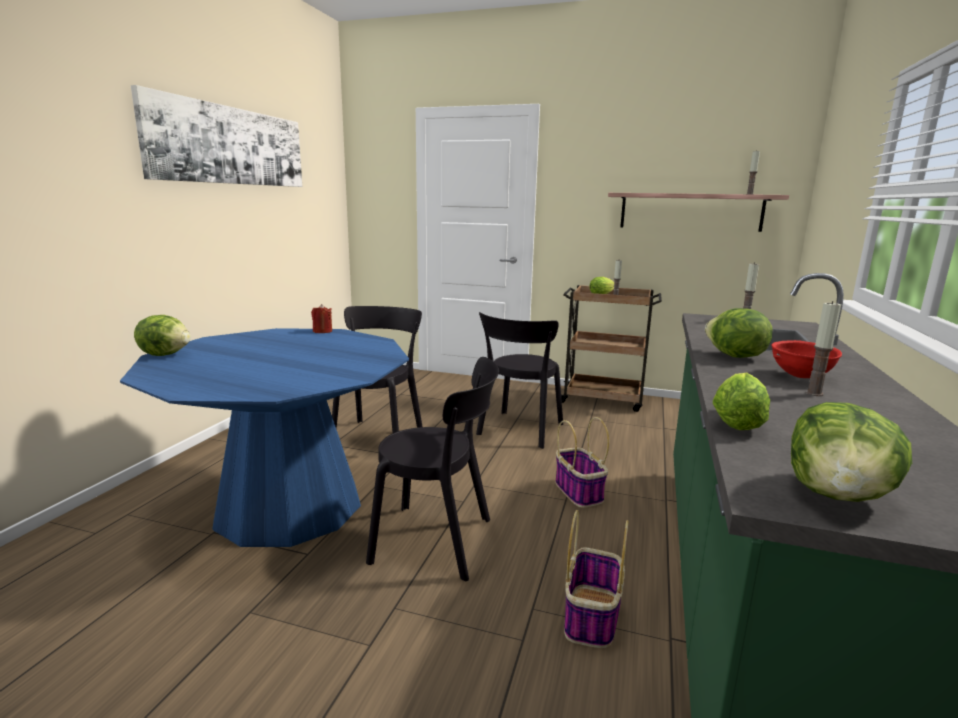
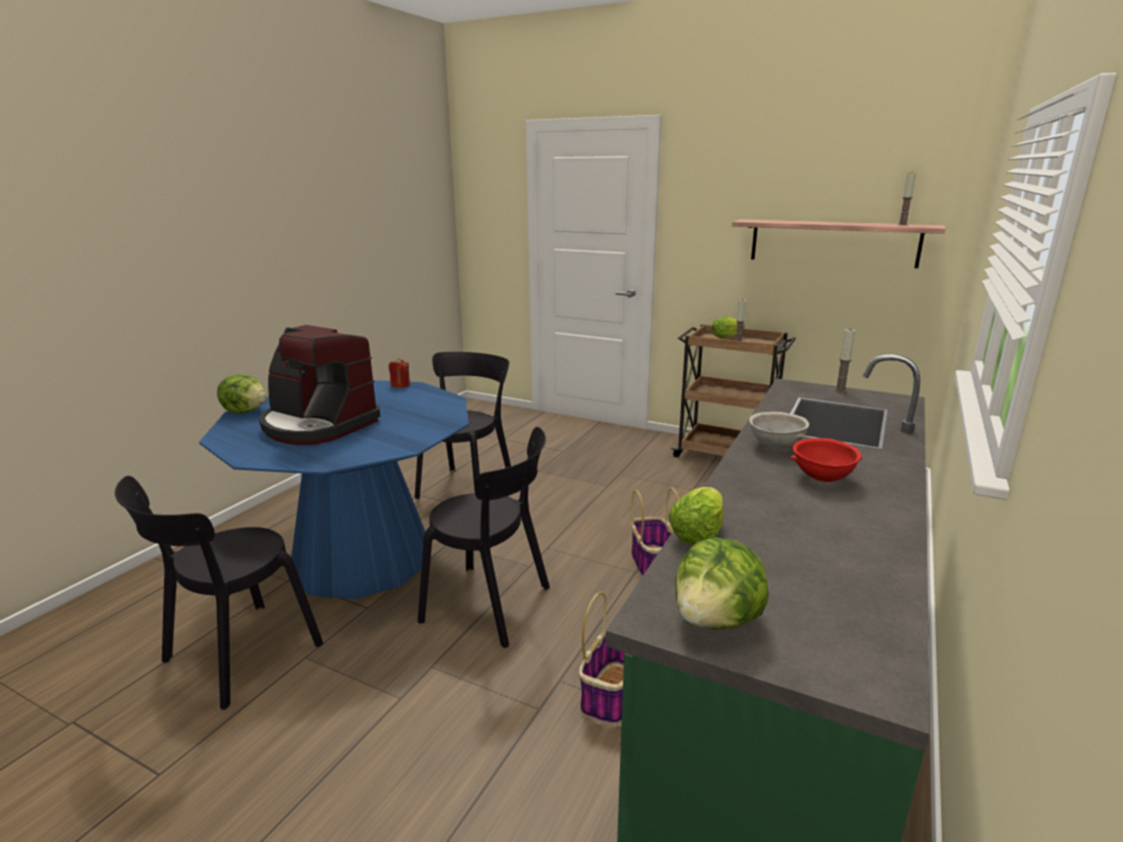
camera: 10 degrees right, 5 degrees up
picture [131,85,302,187] -> none
black chair [476,312,563,449] -> black chair moved to [115,476,323,710]
lettuce [705,308,773,358] -> grey bowl [749,412,809,449]
candle [805,301,841,396] -> none
none -> coffee machine [259,325,380,445]

